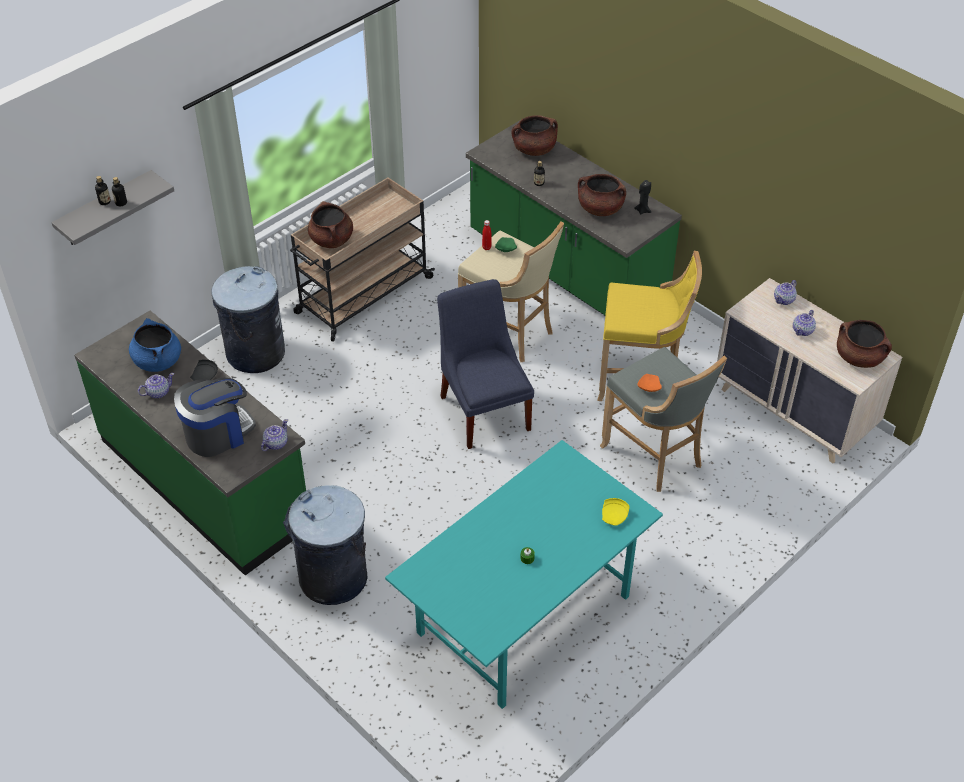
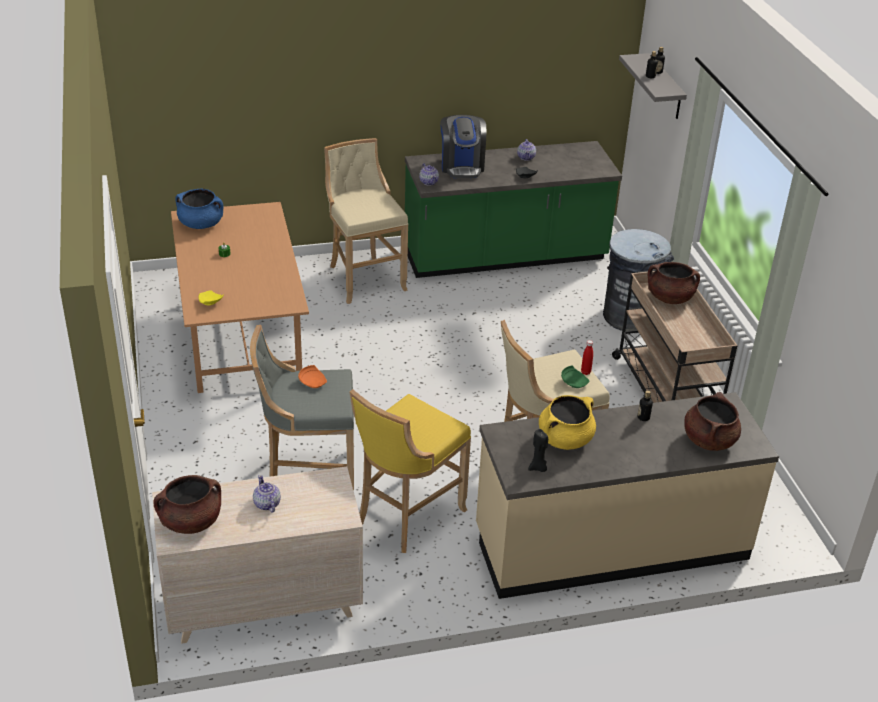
camera: 120 degrees right, 10 degrees down
blue cooking pot [129,318,181,372] -> blue cooking pot moved to [175,189,224,229]
grey trash can [283,485,368,605] -> beige stool [324,138,408,304]
turquoise dining table [385,440,663,709] -> brown dining table [171,202,309,393]
blue chair [437,279,534,449] -> none
green counter [466,120,682,315] -> beige counter [476,392,779,599]
brown cooking pot [578,174,626,216] -> yellow cooking pot [539,395,596,450]
teapot [774,280,797,305] -> none

